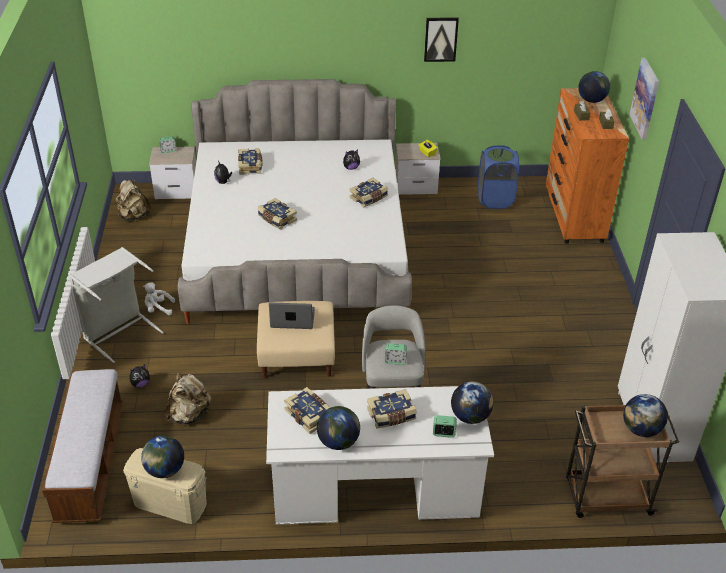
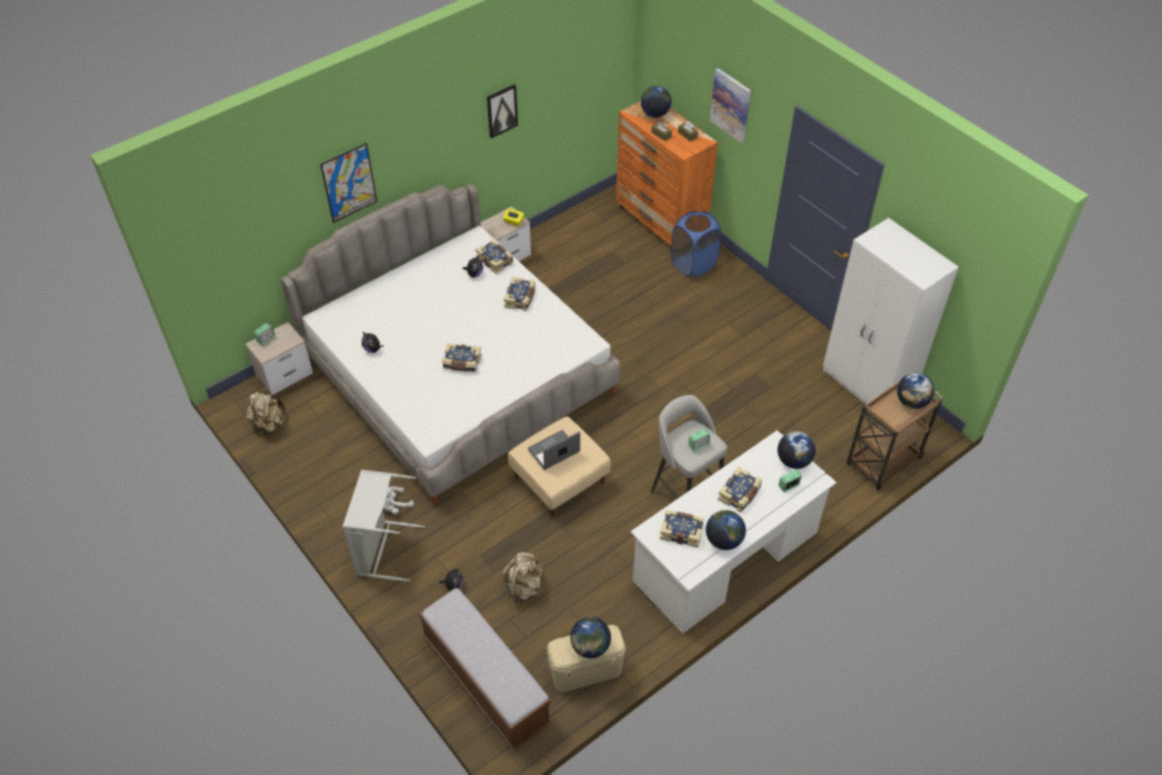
camera: 35 degrees left, 10 degrees up
book [238,148,263,175] -> book moved to [475,240,514,274]
blue laundry basket [478,145,519,209] -> blue laundry basket moved to [671,211,721,277]
none -> picture [320,143,377,223]

